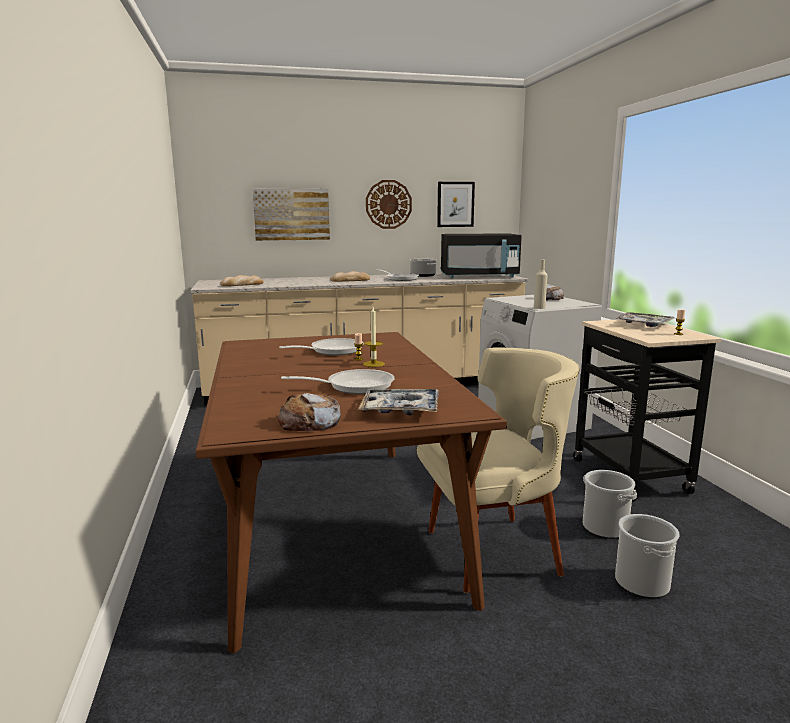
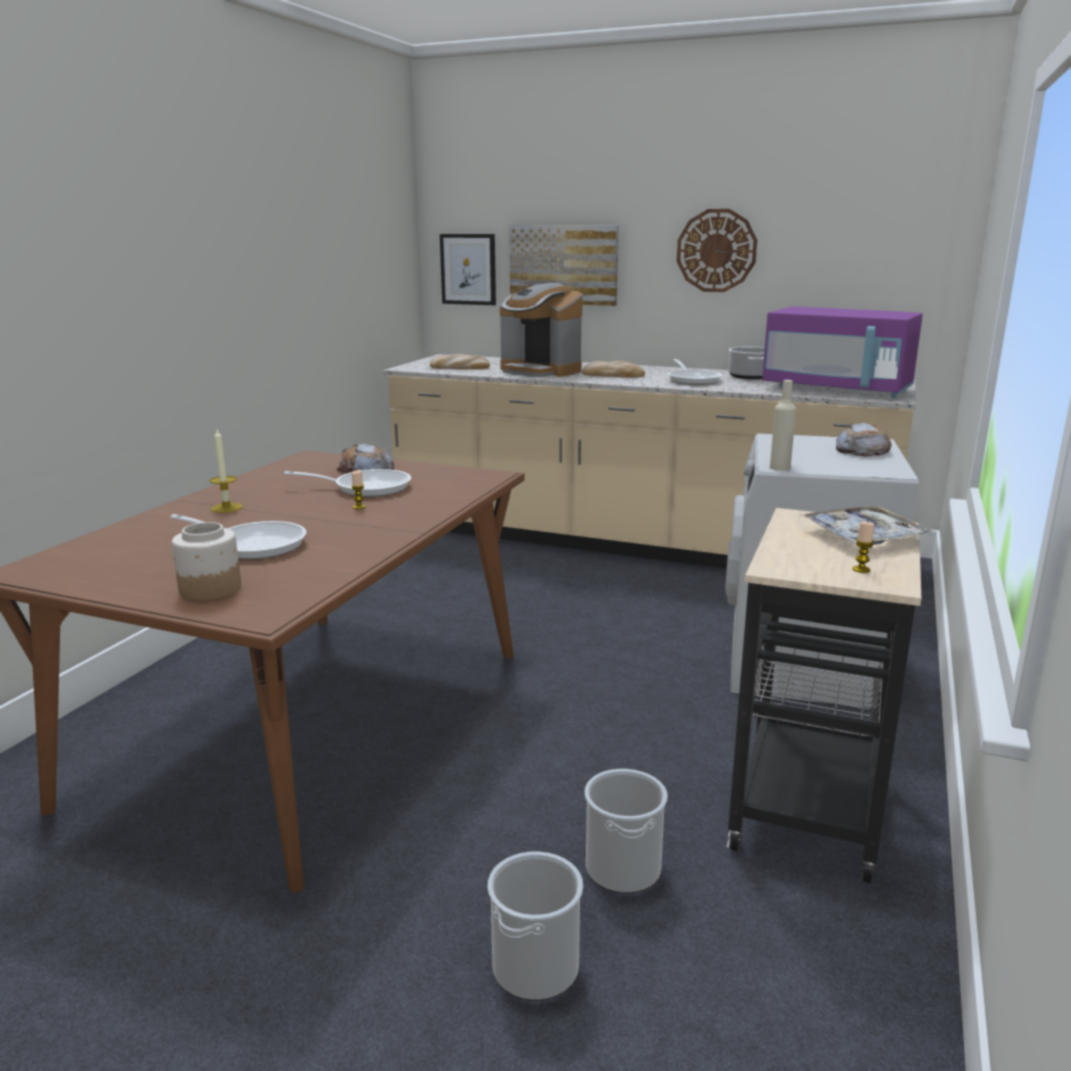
camera: 35 degrees right, 5 degrees up
bread [278,393,341,431] -> bread moved to [337,444,394,474]
tray [358,389,439,416] -> jar [172,522,241,601]
candle [363,307,385,367] -> candle moved to [210,429,243,513]
beige chair [417,348,579,593] -> none
picture [437,182,475,227] -> picture moved to [440,234,496,305]
black microwave [441,234,522,278] -> purple microwave [762,306,923,398]
none -> coffee machine [500,283,583,377]

